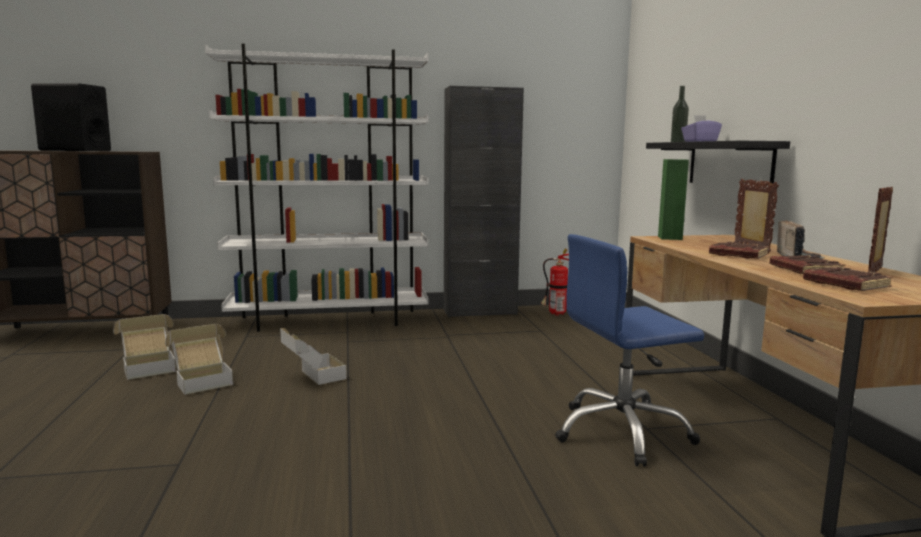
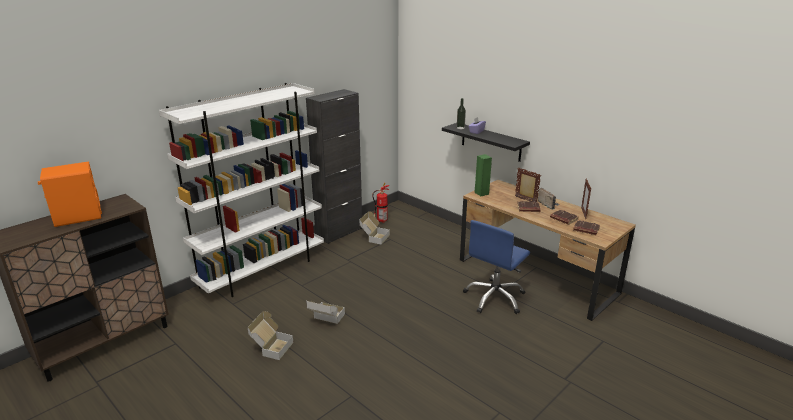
camera: 35 degrees left, 15 degrees up
black speaker [31,83,111,151] -> orange speaker [38,162,102,227]
cardboard box [113,314,176,380] -> cardboard box moved to [360,211,390,245]

